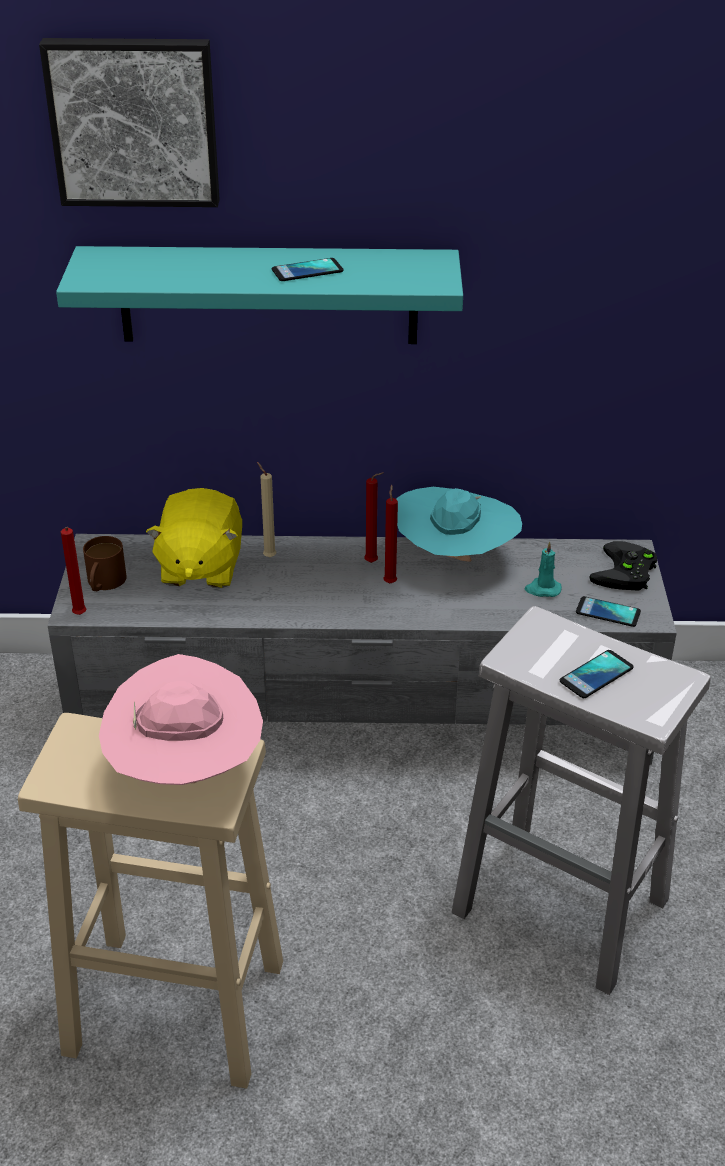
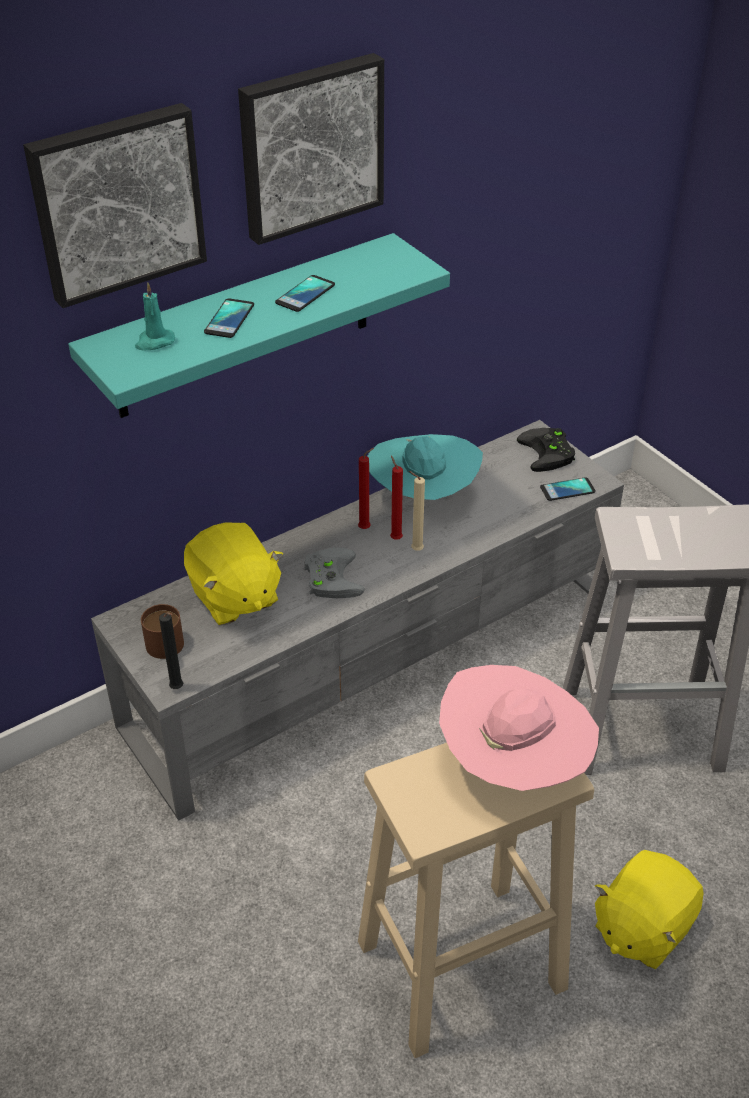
camera: 35 degrees left, 5 degrees up
red candle [61,527,86,615] -> black candle [159,612,183,689]
beige candle [257,462,276,557] -> beige candle moved to [409,471,425,551]
turquoise candle [525,541,562,597] -> turquoise candle moved to [135,283,175,351]
phone [560,650,634,698] -> phone moved to [204,298,254,338]
none -> picture [238,53,384,245]
none -> grey game controller [304,547,365,598]
none -> yellow plush toy [595,850,704,969]

